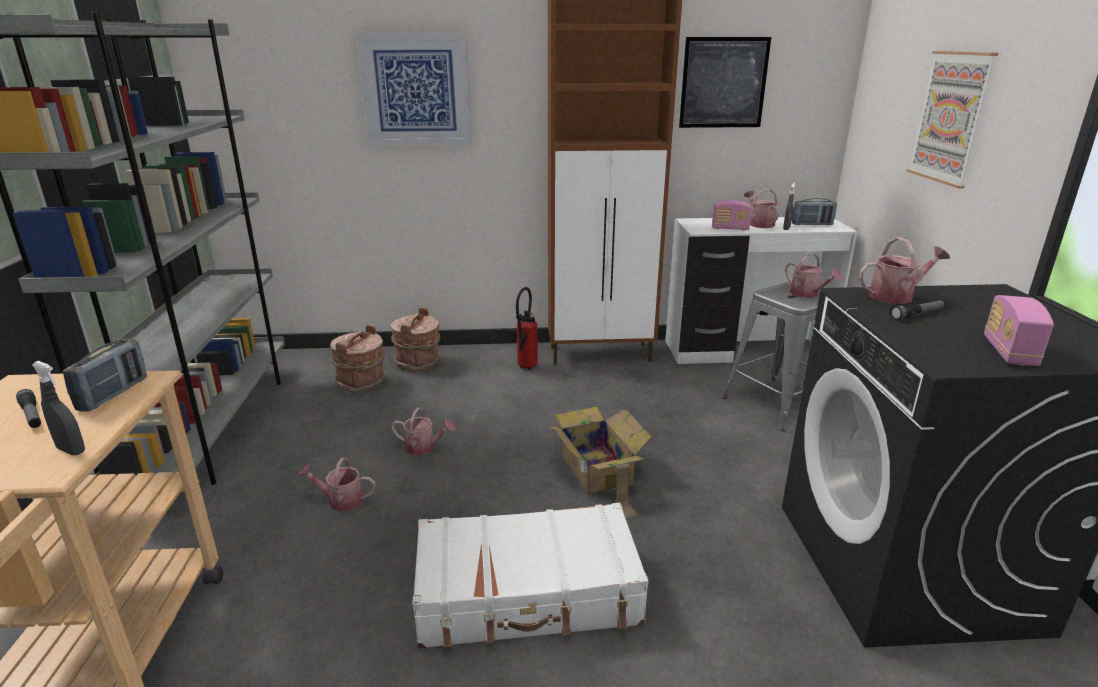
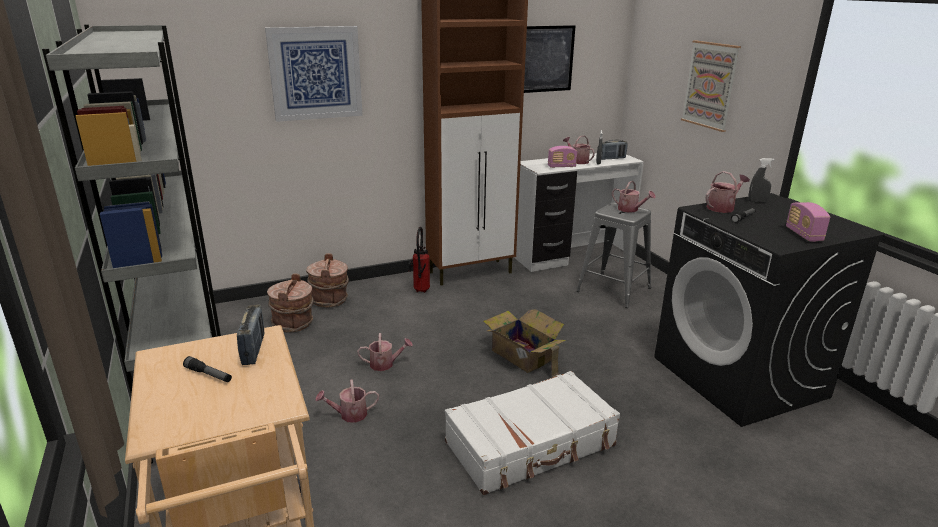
camera: 20 degrees left, 0 degrees up
grey spray bottle [32,361,85,455] -> grey spray bottle moved to [748,158,775,202]

